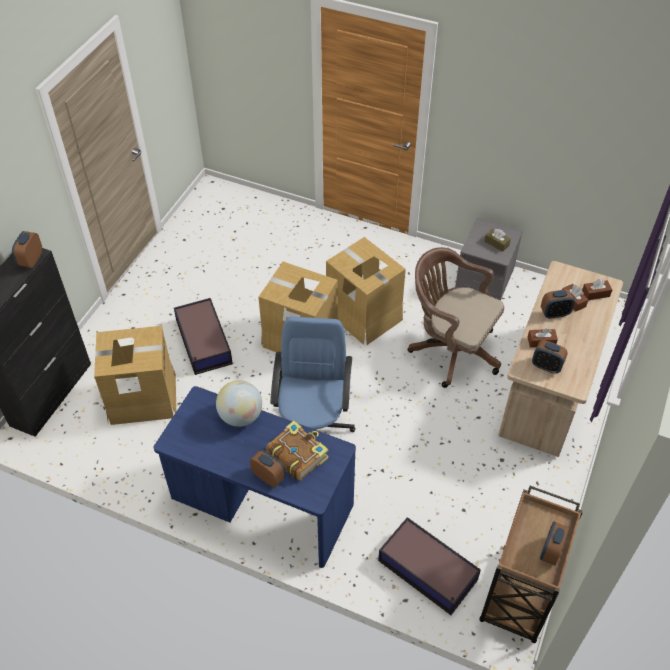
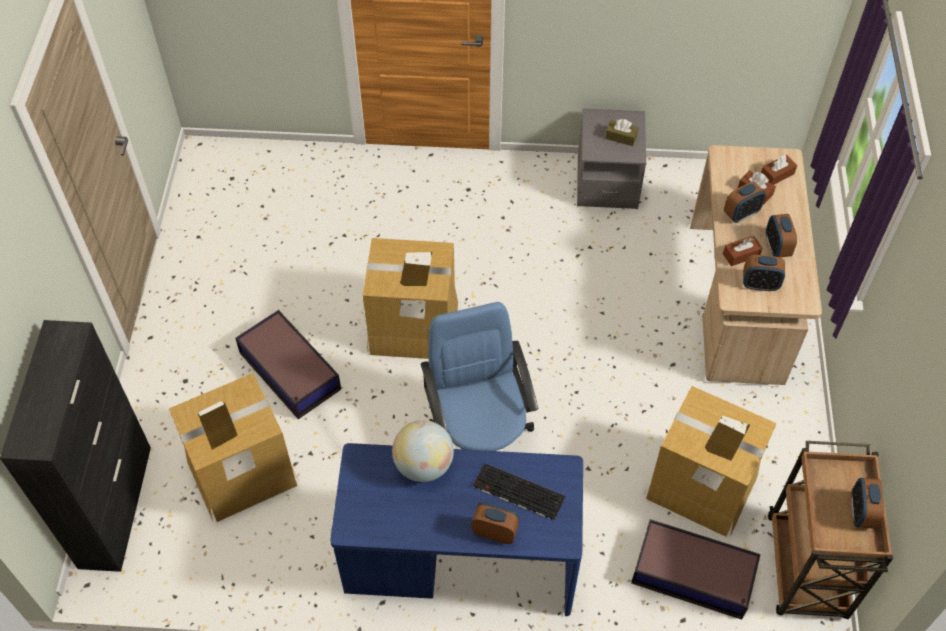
camera: 20 degrees left, 5 degrees up
alarm clock [12,231,42,268] -> alarm clock moved to [766,214,797,257]
book [266,421,329,481] -> keyboard [473,463,565,521]
cardboard box [326,237,406,345] -> cardboard box moved to [646,386,776,537]
brown office chair [408,247,504,388] -> none

